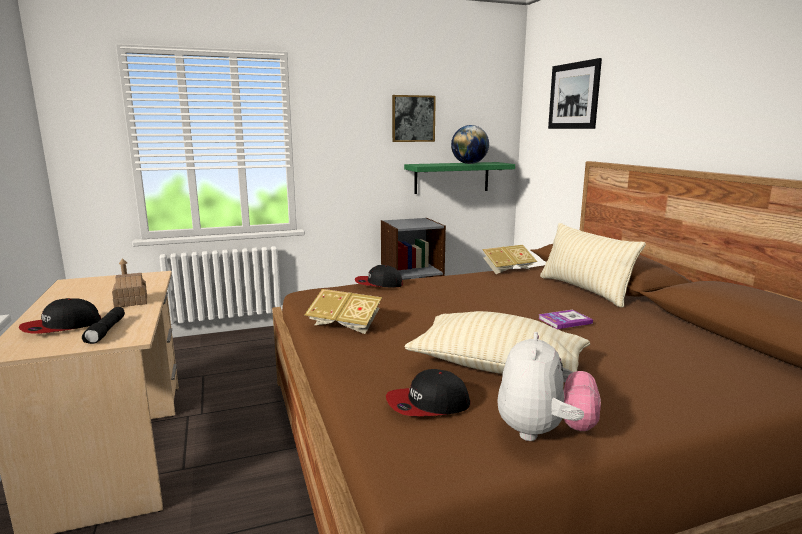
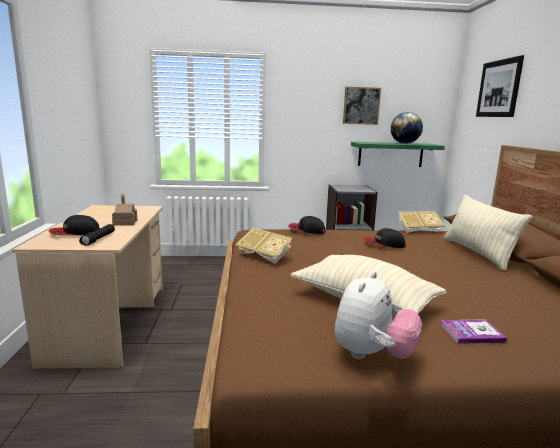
camera: 15 degrees right, 0 degrees up
cap [386,369,470,416] -> cap moved to [364,228,406,248]
book [538,310,593,329] -> book moved to [440,319,507,344]

